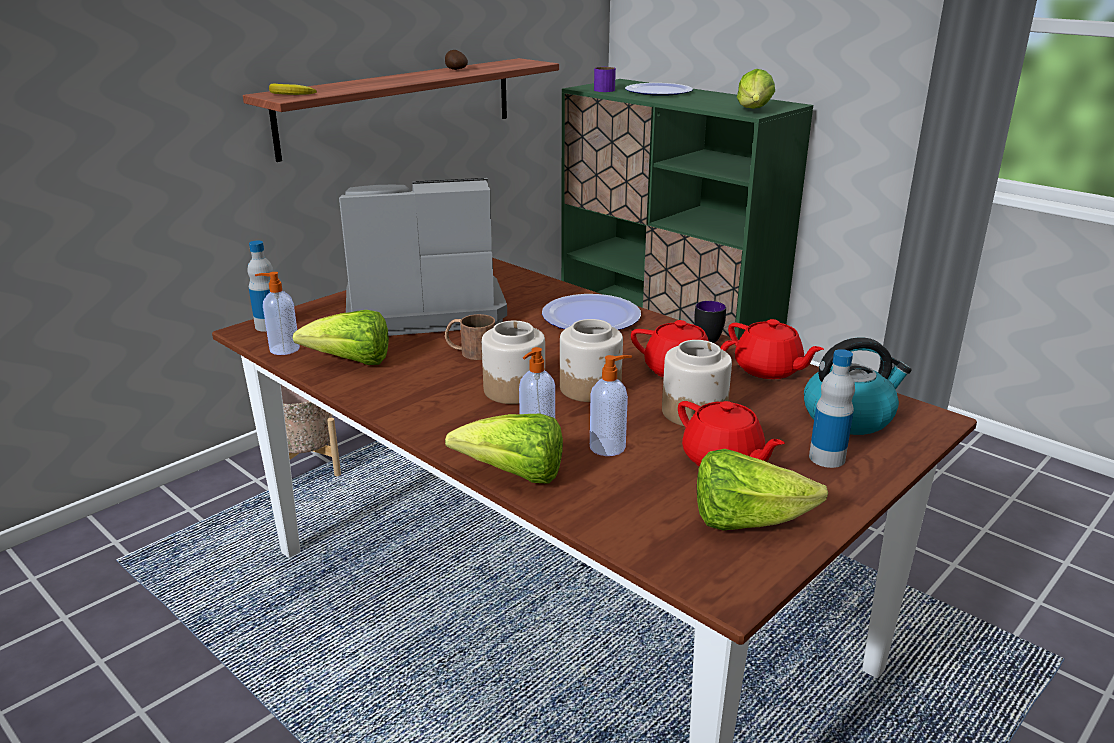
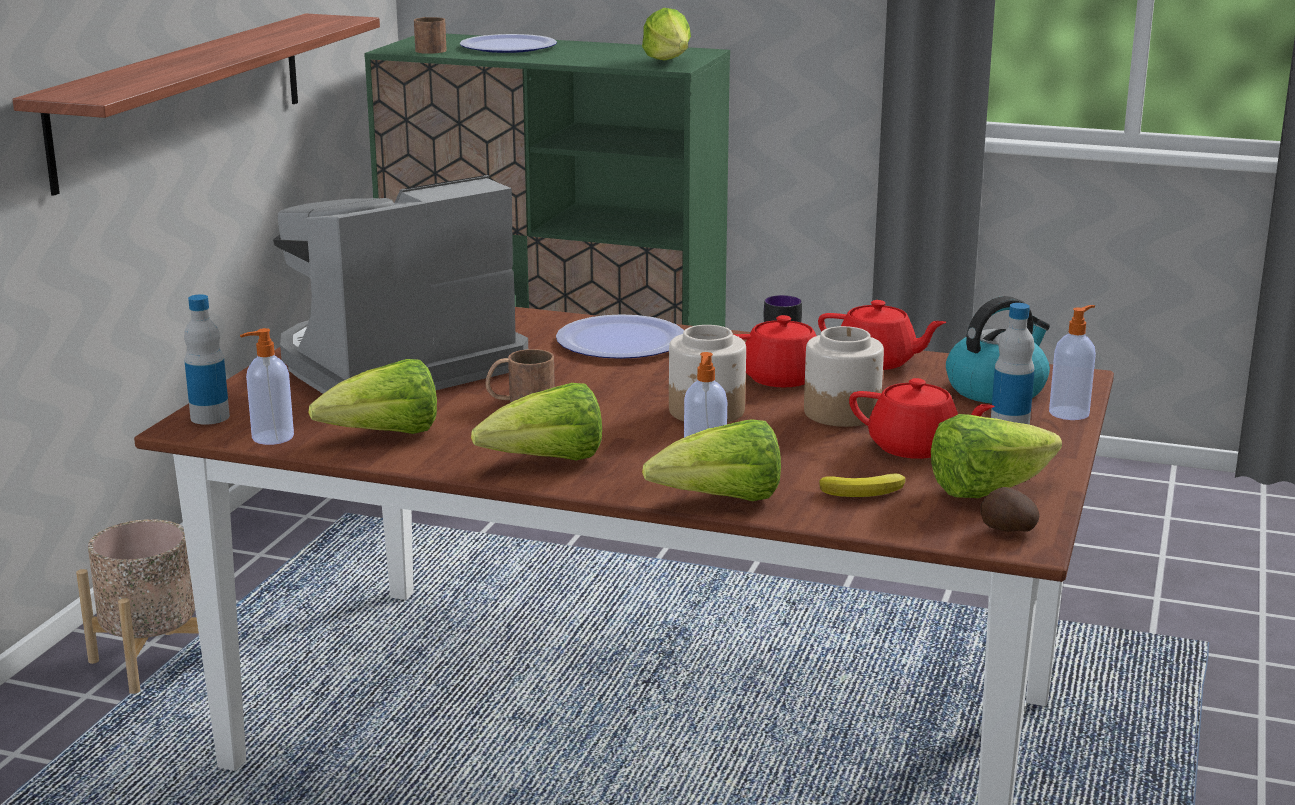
camera: 25 degrees left, 5 degrees down
banana [269,83,317,95] -> banana moved to [819,474,906,497]
potato [445,50,468,70] -> potato moved to [981,487,1040,532]
jar [482,321,545,404] -> none
soap dispenser [590,355,632,456] -> soap dispenser moved to [1049,305,1096,420]
purple mug [594,67,616,92] -> brown mug [414,17,446,54]
none -> lettuce [471,383,602,461]

